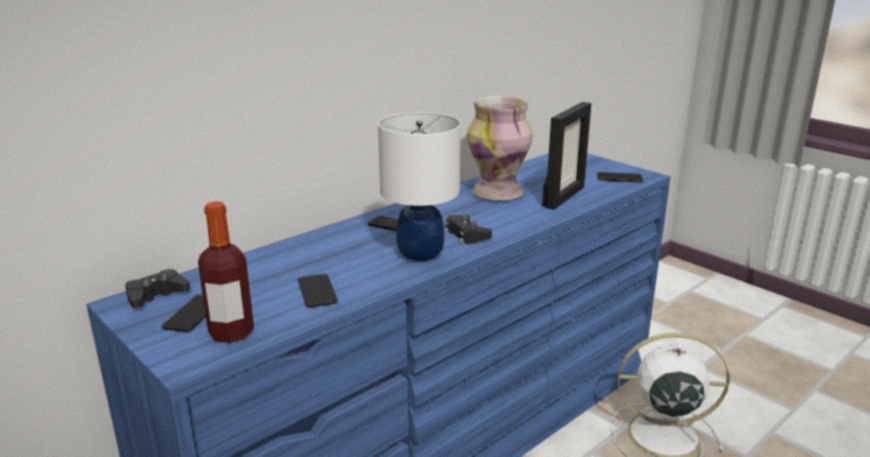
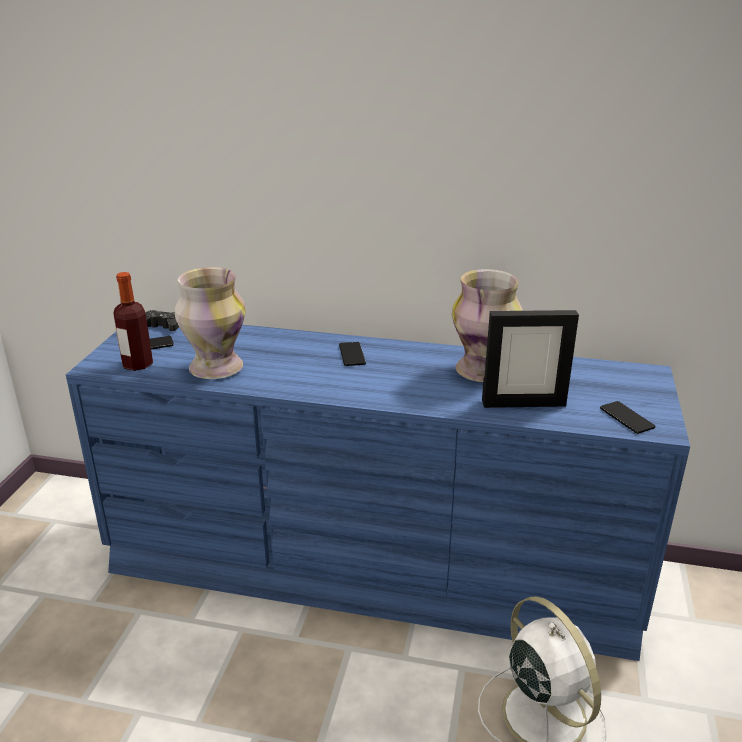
camera: 55 degrees right, 5 degrees up
phone [298,274,338,307] -> vase [175,267,246,379]
white table lamp [378,112,461,261] -> none
black game controller [445,215,492,244] -> none

